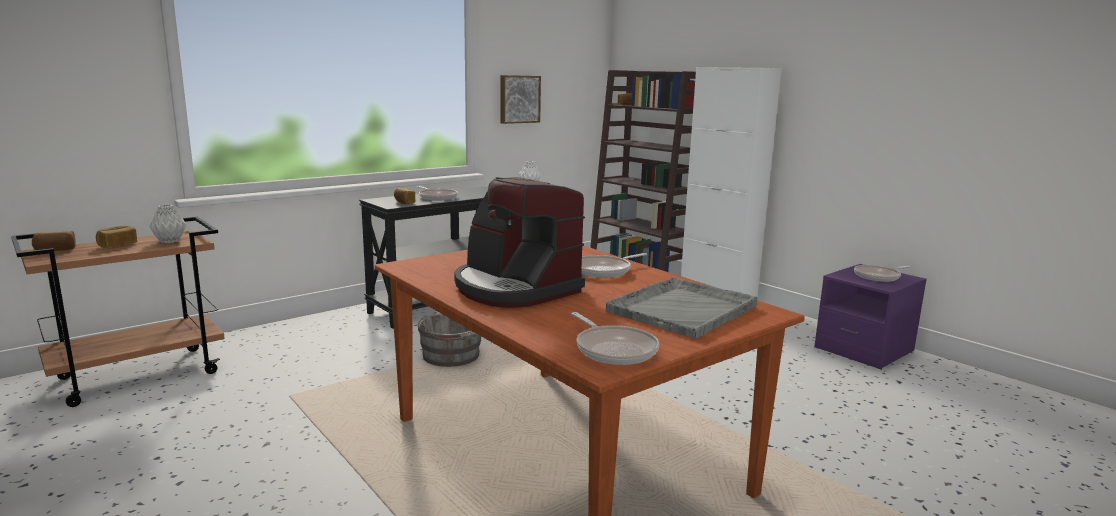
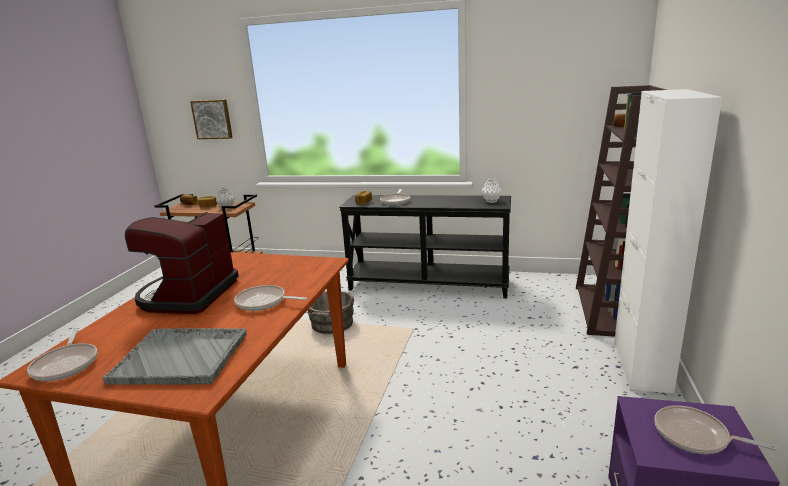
camera: 55 degrees right, 5 degrees up
picture [501,75,541,124] -> picture moved to [190,99,233,139]
frying pan [571,312,659,365] -> frying pan turned 45 degrees counterclockwise [27,329,97,381]

